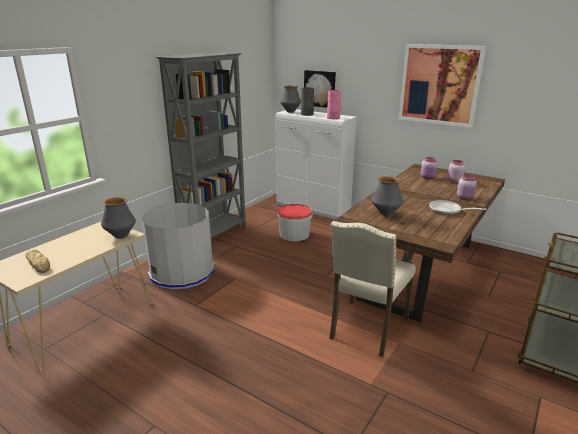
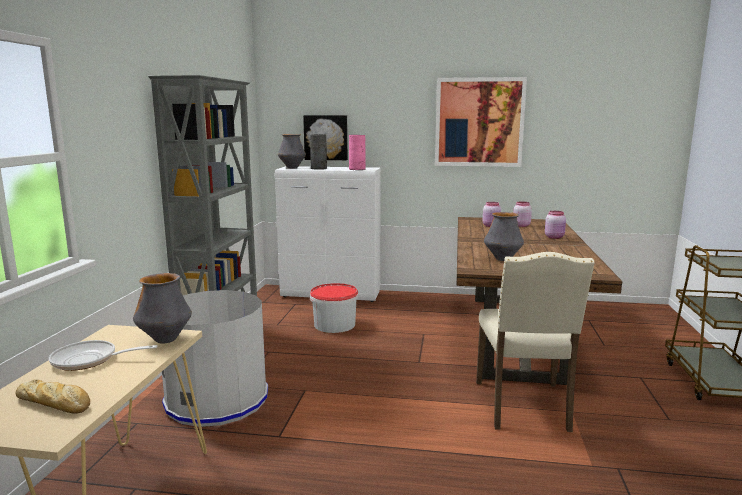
camera: 25 degrees left, 10 degrees down
frying pan [429,200,486,215] -> frying pan moved to [49,340,157,371]

